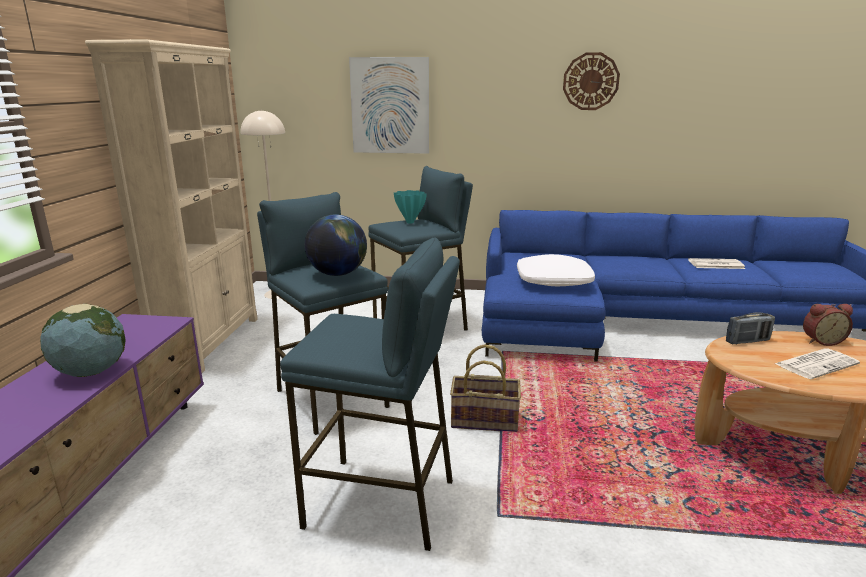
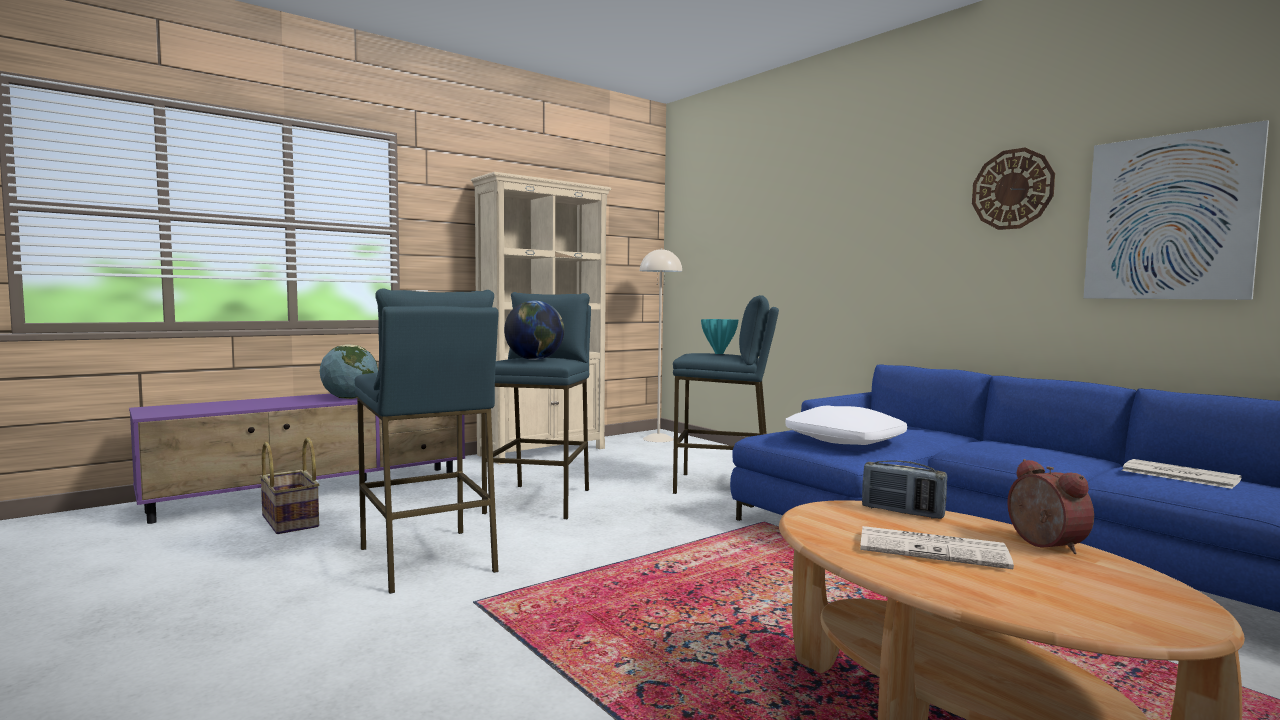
camera: 45 degrees right, 15 degrees down
picture [349,57,429,154] -> picture moved to [1084,120,1269,300]
basket [450,344,521,432] -> basket moved to [260,437,320,534]
alarm clock [803,304,853,346] -> alarm clock turned 150 degrees counterclockwise [1007,459,1094,554]

